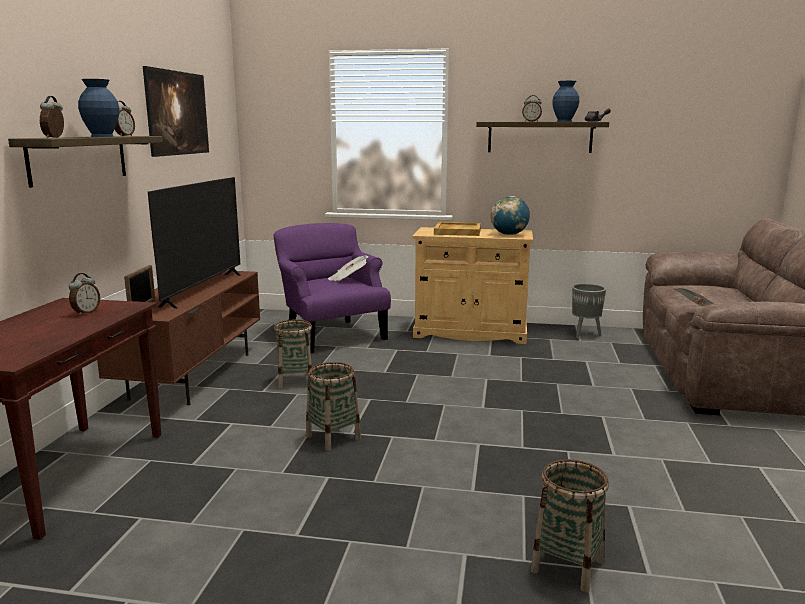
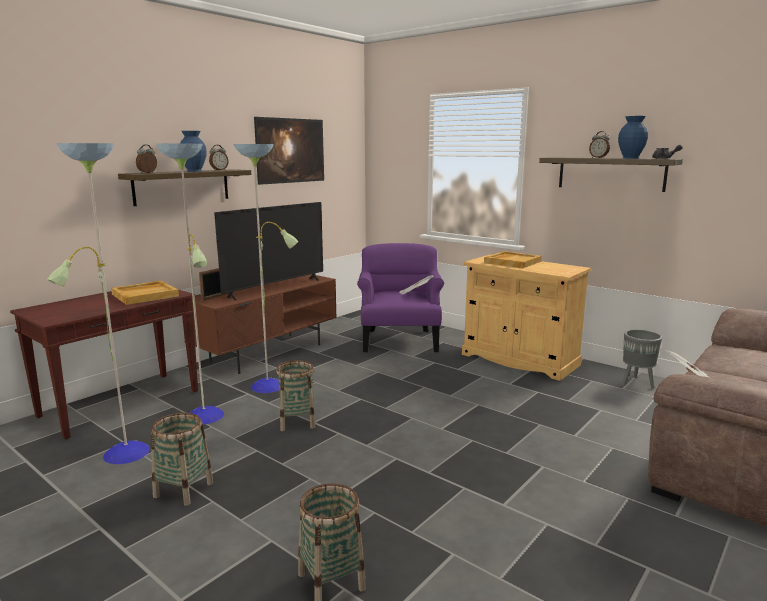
camera: 30 degrees right, 0 degrees up
alarm clock [69,273,100,316] -> beige tray [111,281,179,305]
basket [274,319,312,389] -> basket moved to [151,413,213,506]
globe [491,196,530,235] -> none
none -> floor lamp [47,143,299,464]

